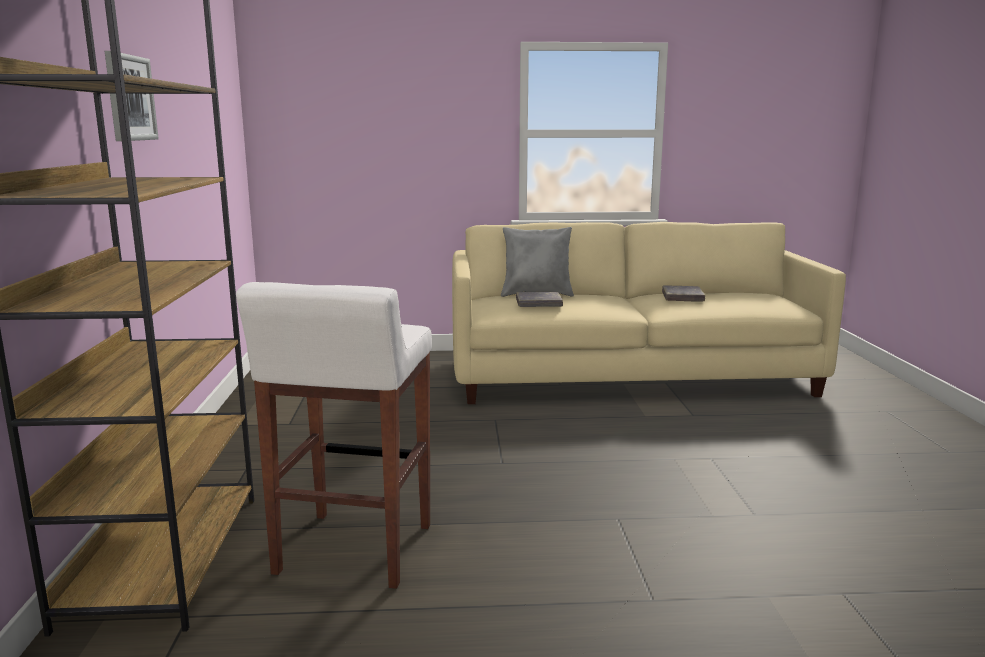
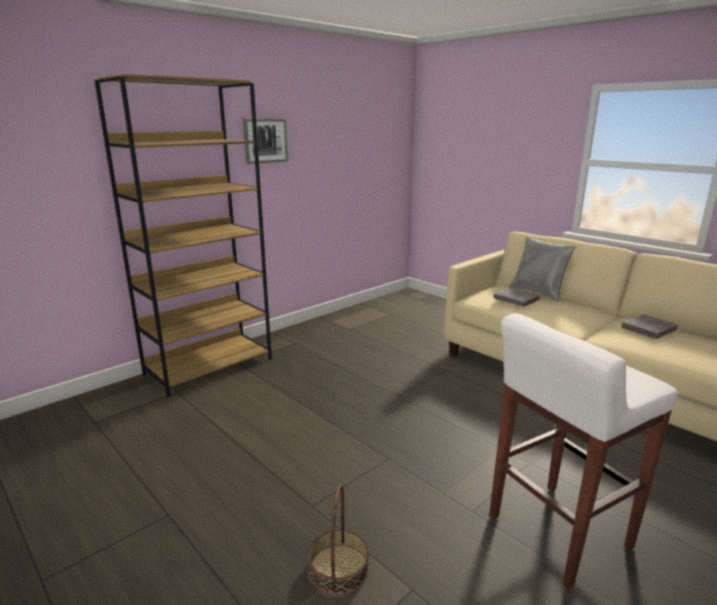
camera: 50 degrees right, 5 degrees up
white stool [236,282,432,589] -> white stool moved to [489,313,678,589]
none -> basket [307,484,369,595]

